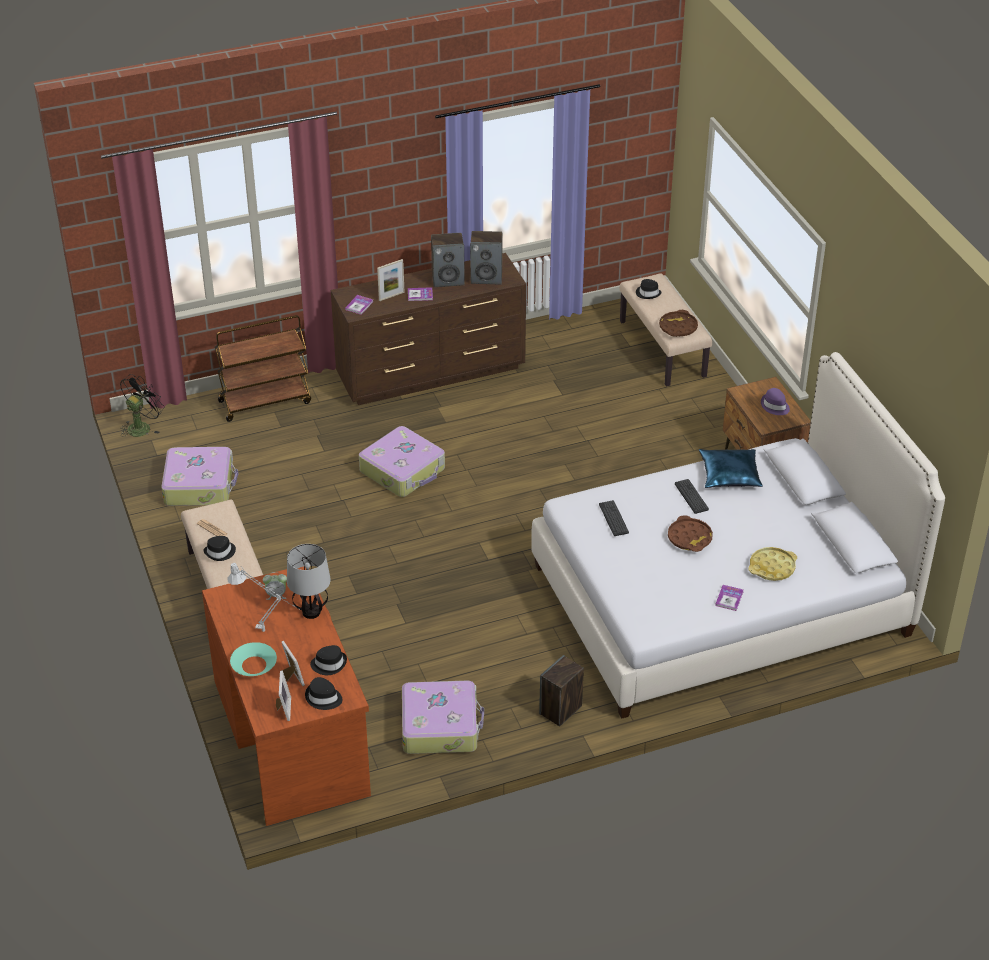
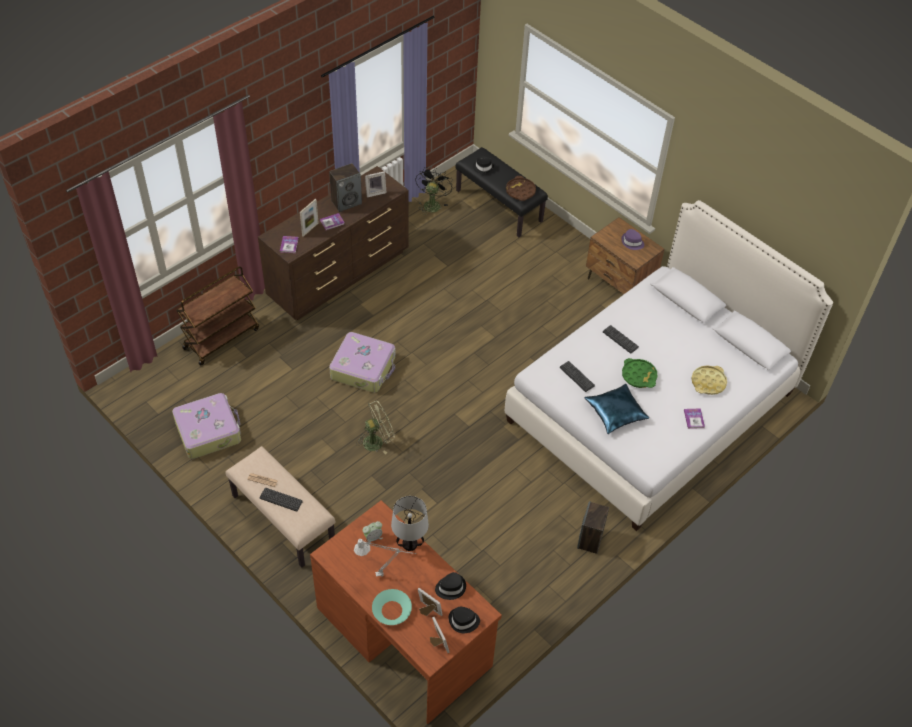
camera: 25 degrees left, 10 degrees up
black fan [120,374,164,437] -> black fan moved to [416,167,453,214]
black hat [203,536,236,561] -> keyboard [259,488,303,512]
suitcase [402,680,484,754] -> none
speaker [470,231,502,284] -> picture frame [365,171,387,197]
beige bench [620,273,712,387] -> black bench [455,147,548,237]
brown tray [668,515,713,552] -> green tray [622,358,657,388]
blue pillow [699,449,763,488] -> blue pillow moved to [584,384,649,434]
none -> green fan [356,401,395,454]

